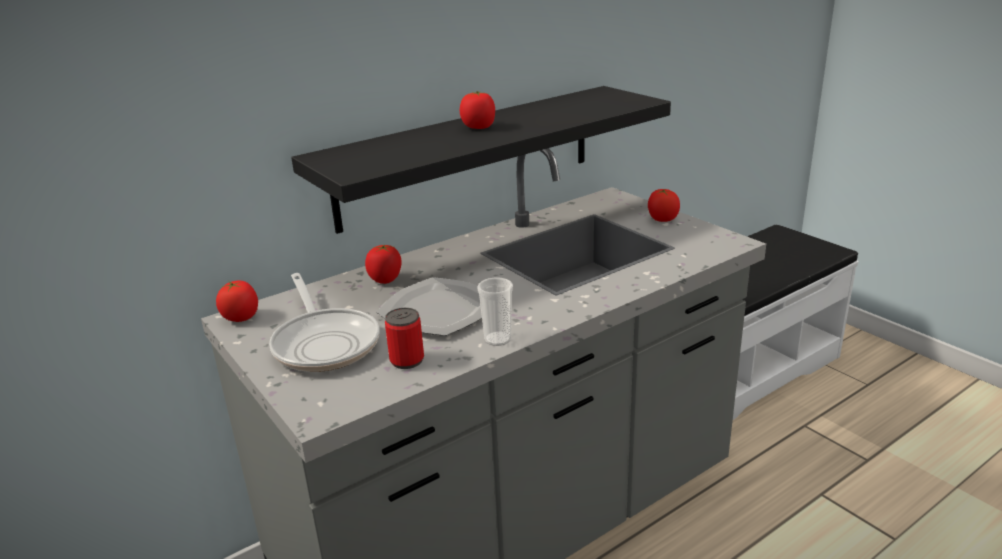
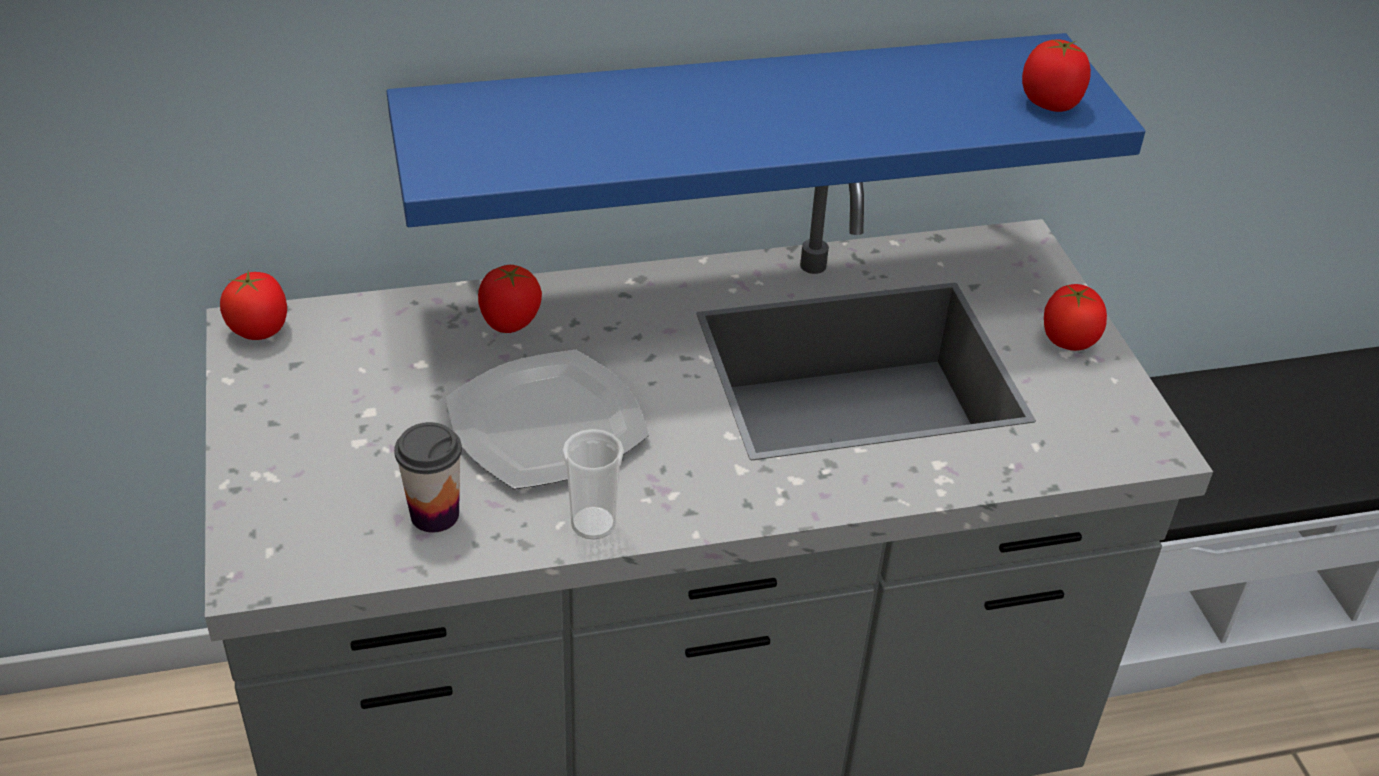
camera: 20 degrees right, 15 degrees up
frying pan [269,273,379,372] -> none
black shelf [291,86,671,234] -> blue shelf [387,33,1146,227]
can [385,308,424,369] -> cup [394,422,462,533]
tomato [460,91,495,129] -> tomato moved to [1022,39,1091,112]

